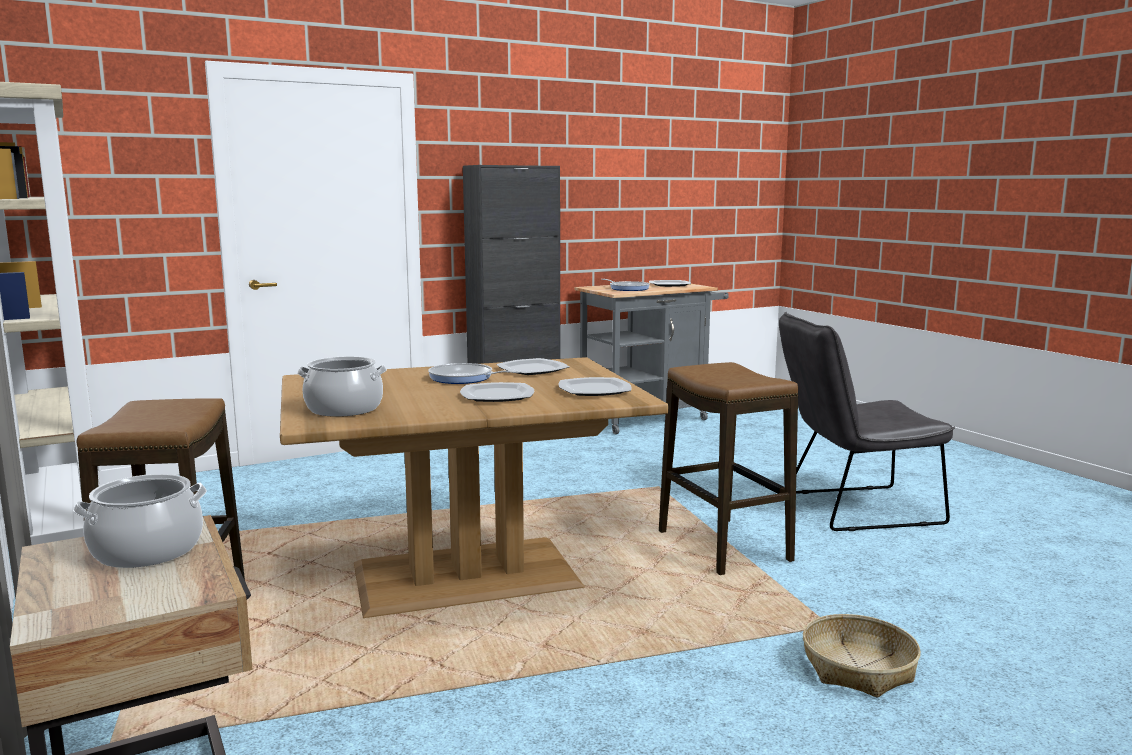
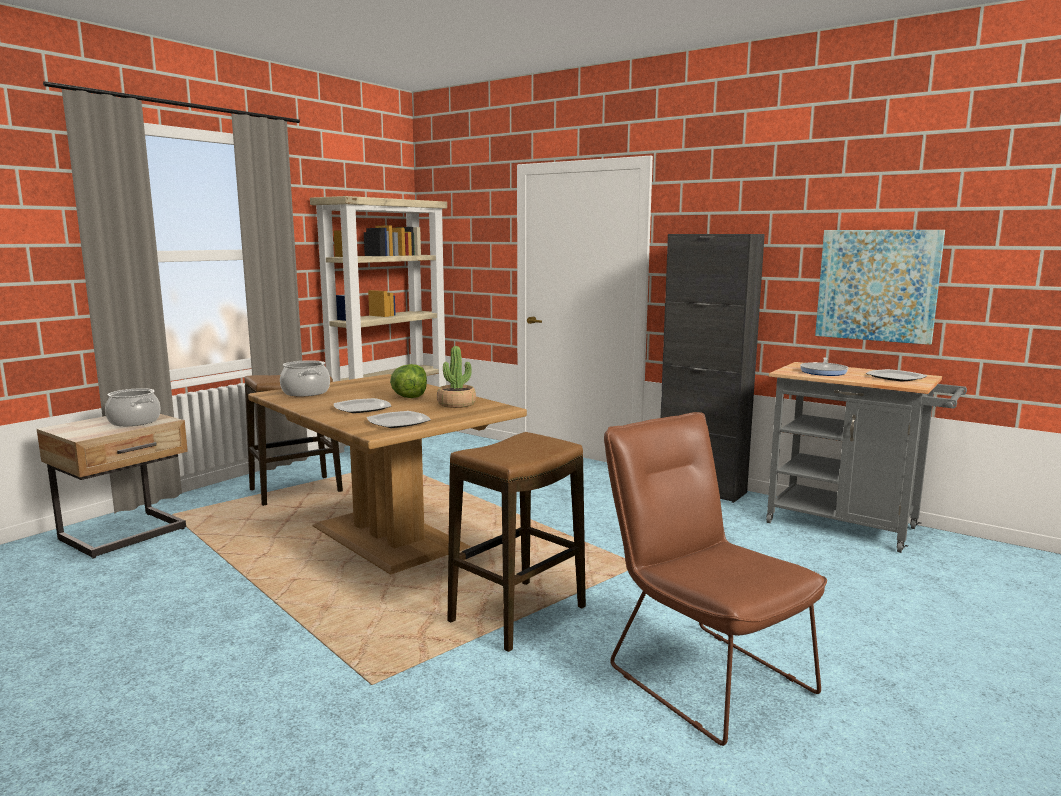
camera: 65 degrees right, 0 degrees up
frying pan [428,363,520,384] -> lettuce [390,364,427,398]
plate [496,358,569,375] -> potted plant [437,346,476,408]
grey chair [779,312,955,531] -> brown chair [604,412,827,746]
basket [803,614,921,698] -> none
none -> picture [815,230,945,345]

